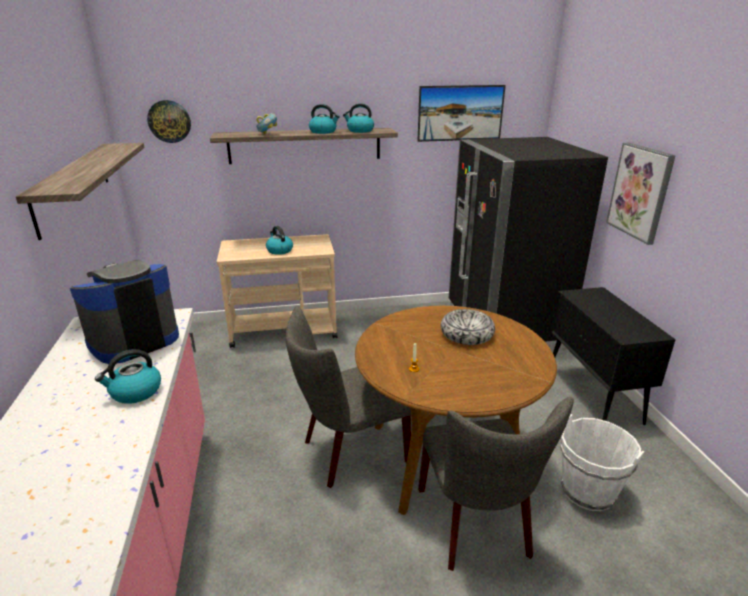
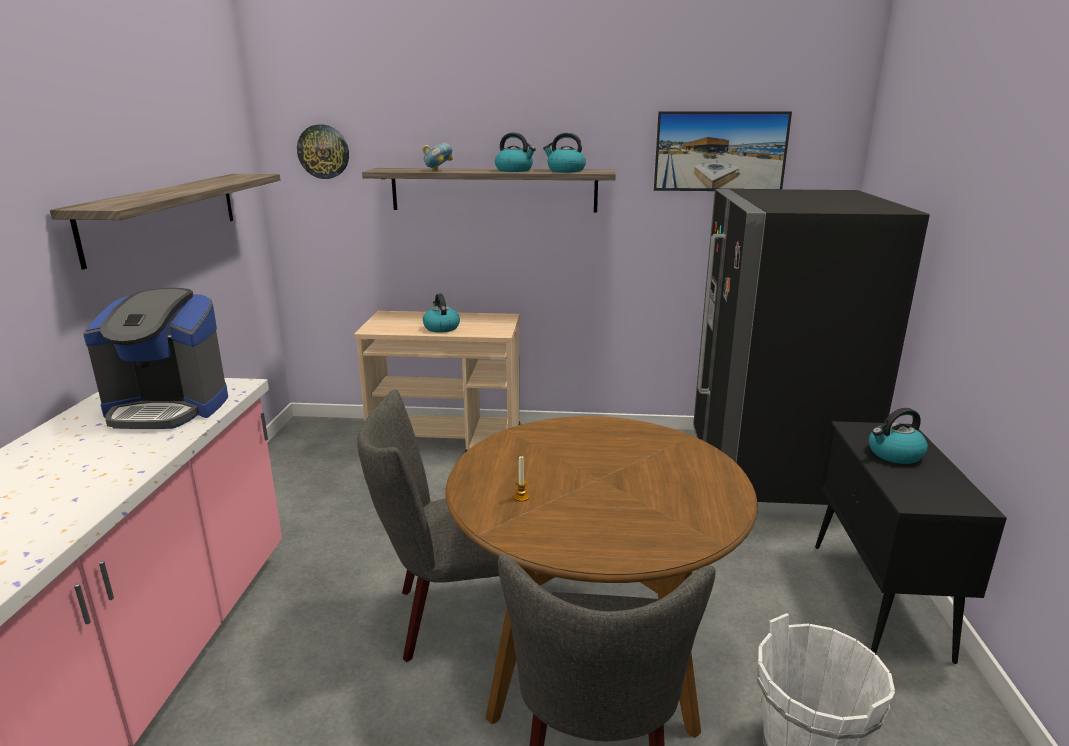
camera: 15 degrees right, 5 degrees down
coffee machine [70,260,179,364] -> coffee machine turned 150 degrees counterclockwise [83,288,228,429]
kettle [95,349,161,404] -> kettle moved to [869,408,928,464]
bowl [441,309,495,345] -> none
picture [606,142,676,245] -> none

